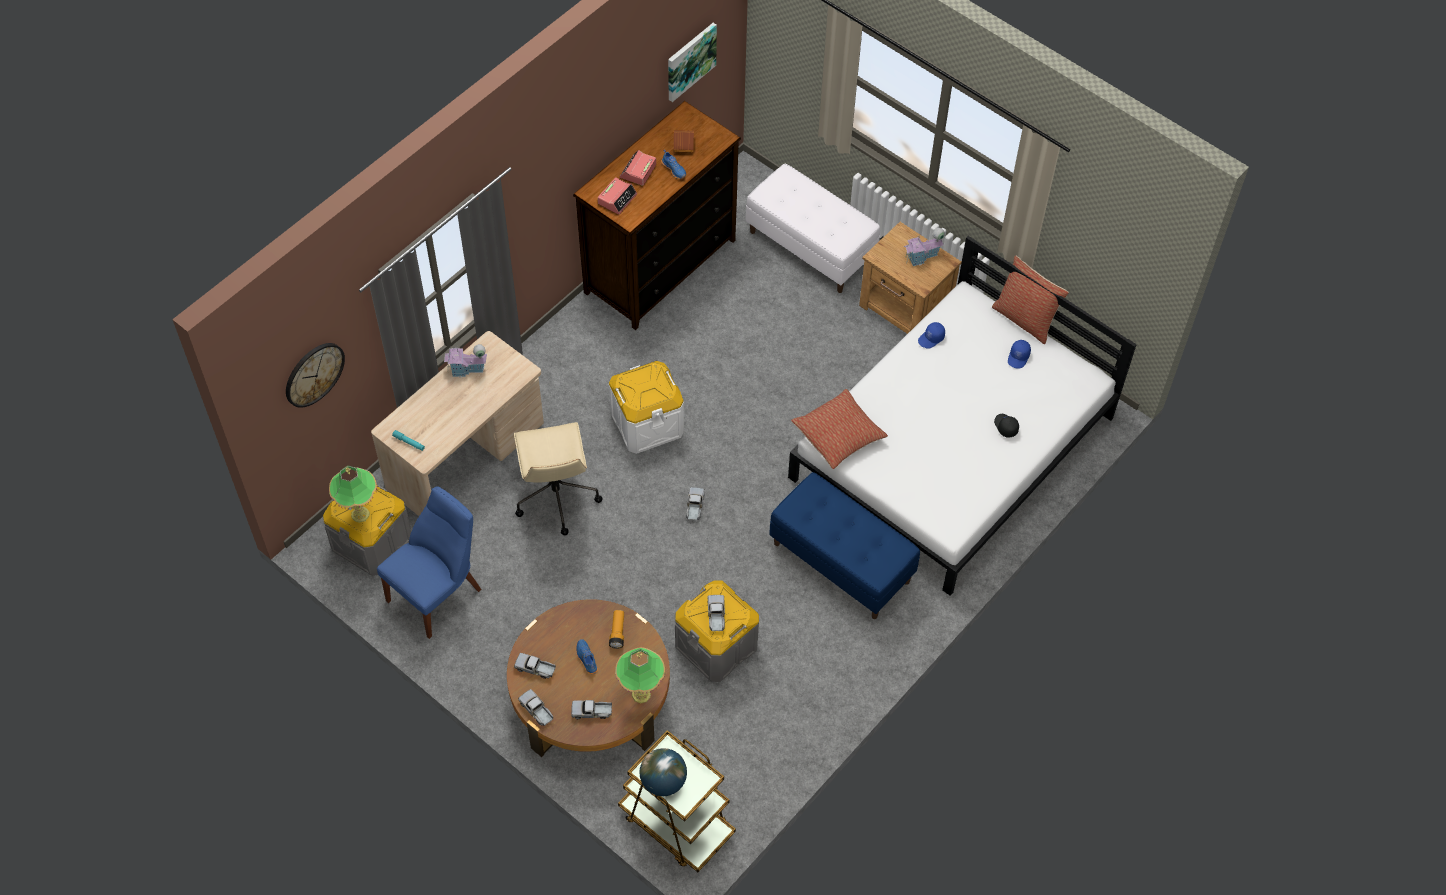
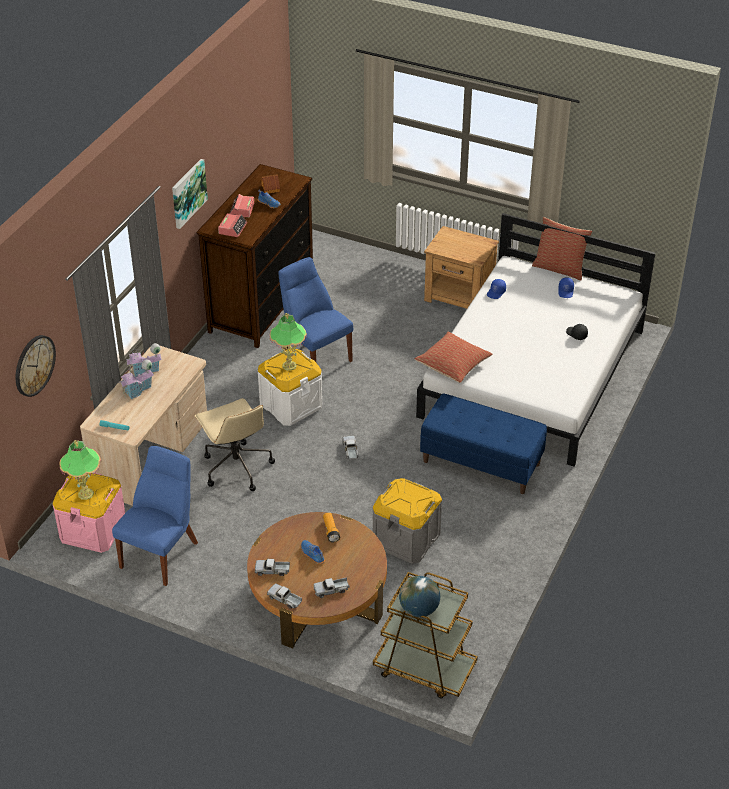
camera: 15 degrees left, 15 degrees down
grey storage box [323,485,411,576] -> pink storage box [53,473,125,553]
table lamp [615,647,665,703] -> table lamp moved to [270,313,307,371]
picture [668,23,717,102] -> picture moved to [172,159,208,229]
toy truck [708,595,725,631] -> none
white bench [746,164,880,293] -> none
toy house [904,228,945,266] -> toy house moved to [119,360,154,399]
none -> blue chair [278,257,353,362]

